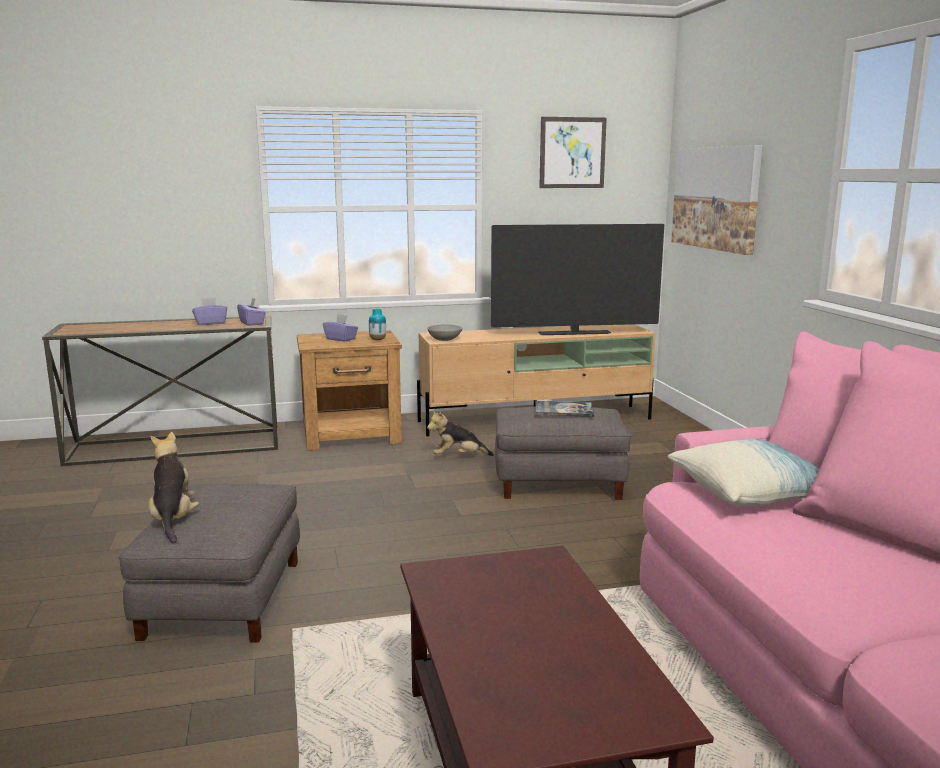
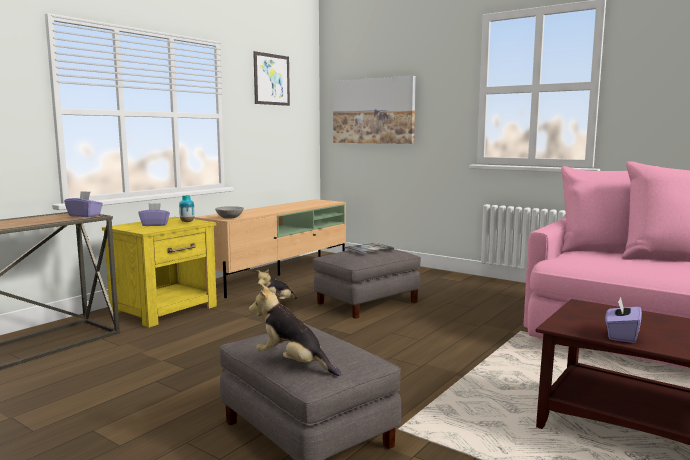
camera: 40 degrees left, 5 degrees down
purple tissue box [192,298,227,325] -> purple tissue box moved to [605,296,642,343]
brown nightstand [297,330,402,451] -> yellow nightstand [102,217,217,328]
television [491,224,664,335] -> none
pillow [668,439,820,507] -> none

